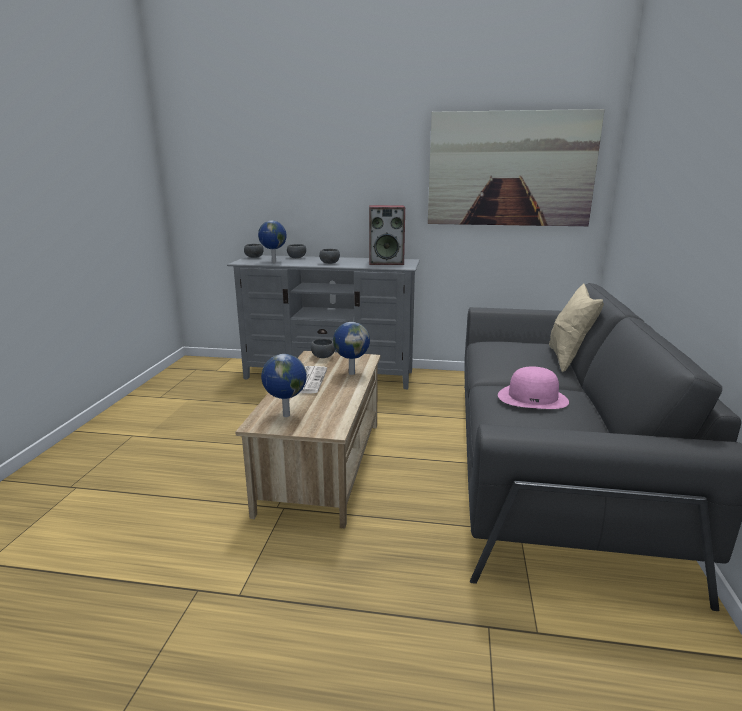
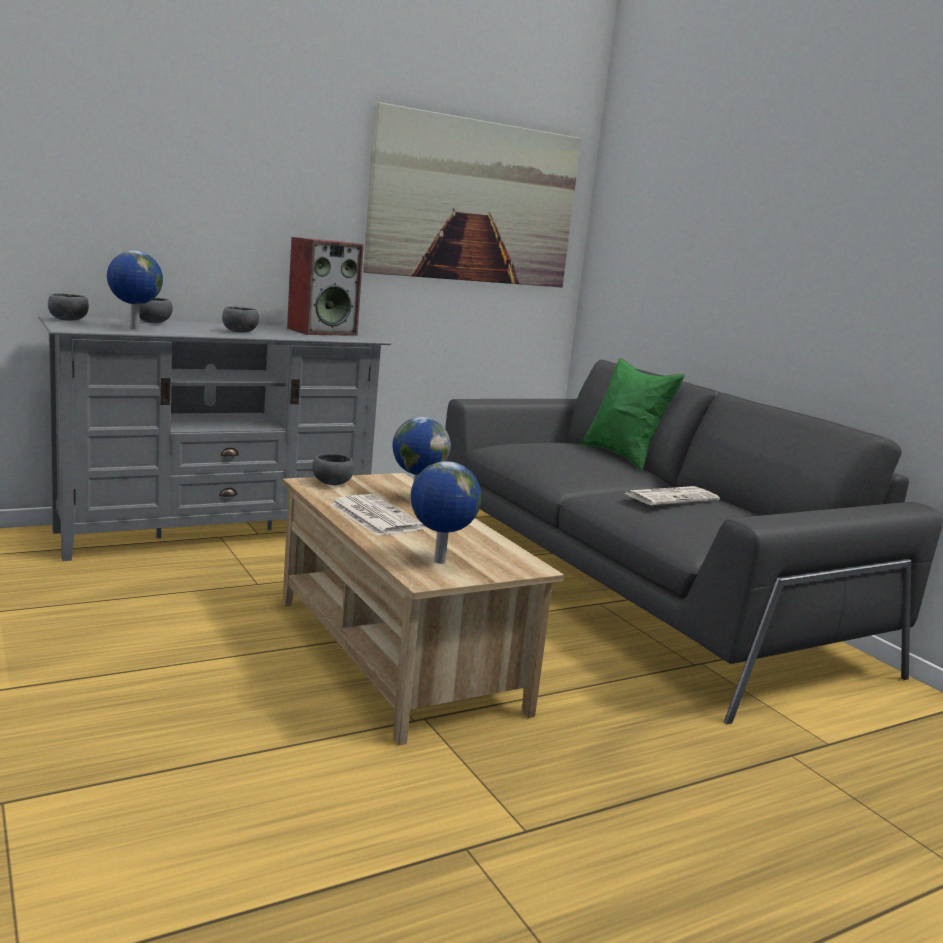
camera: 40 degrees left, 5 degrees down
pink hat [498,366,569,409] -> newspaper [623,486,720,506]
beige pillow [549,283,604,372] -> green pillow [581,358,685,470]

